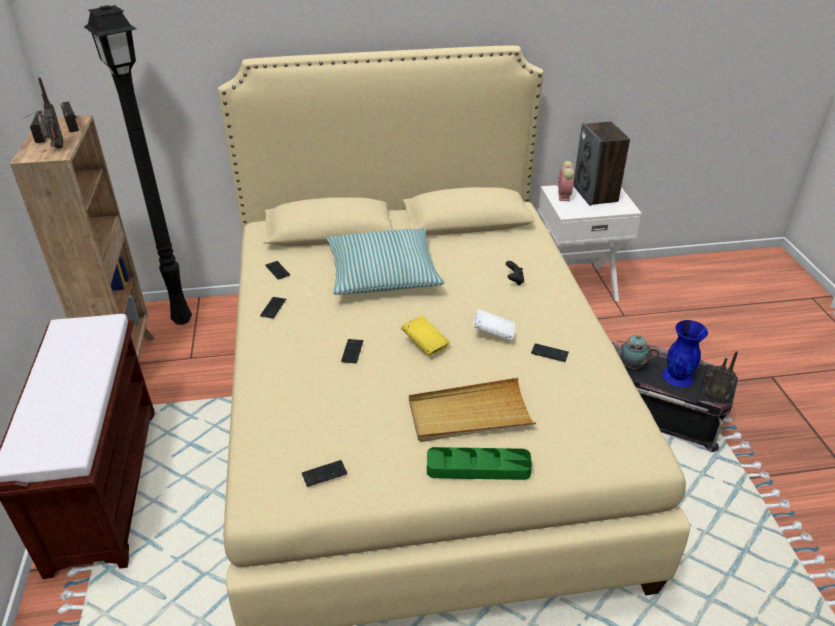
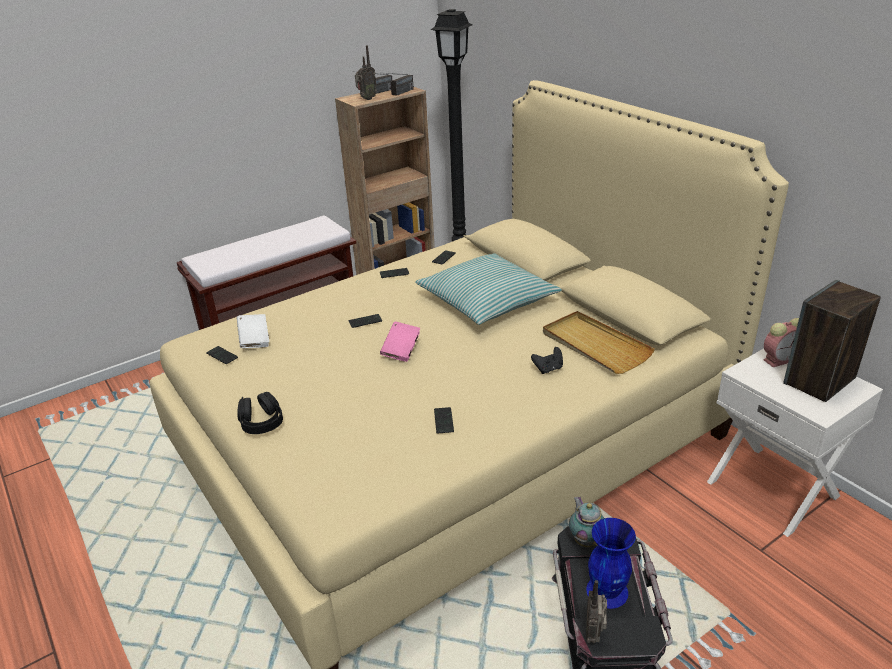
camera: 65 degrees right, 5 degrees down
yellow book [401,315,450,356] -> pink book [380,322,420,362]
beige tray [409,378,536,442] -> beige tray moved to [543,311,655,374]
green tray [427,447,532,480] -> black headphones [237,392,283,434]
white book [473,309,515,342] -> white book moved to [237,314,269,348]

